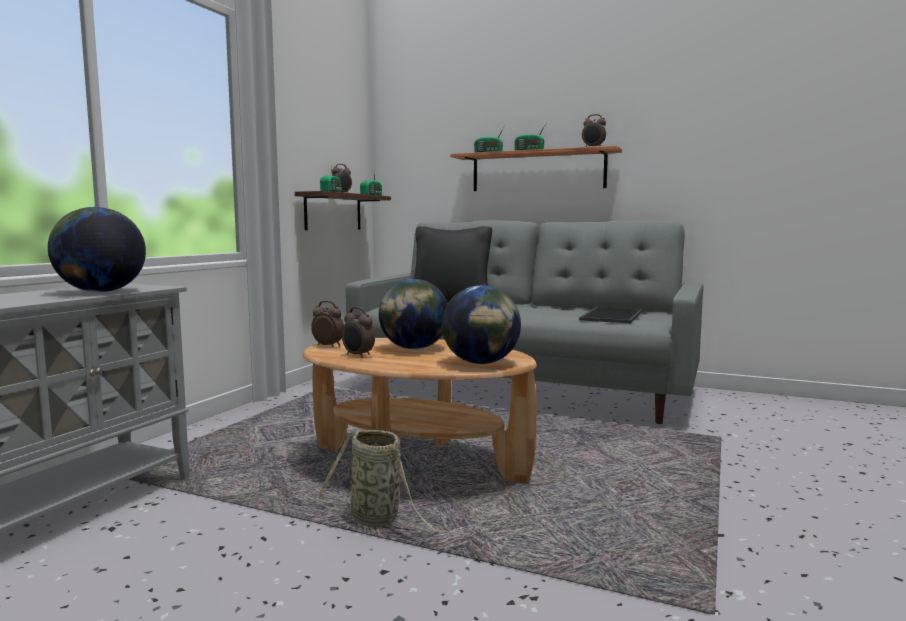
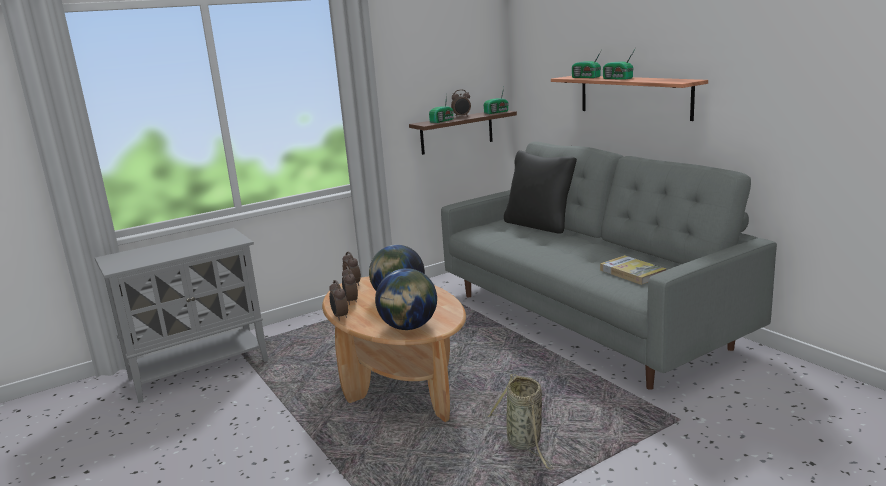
camera: 35 degrees right, 10 degrees up
globe [48,207,146,292] -> none
basket [316,429,439,533] -> basket moved to [488,374,554,470]
tray [579,307,642,323] -> book [600,255,667,285]
alarm clock [582,114,606,147] -> alarm clock moved to [329,280,348,321]

